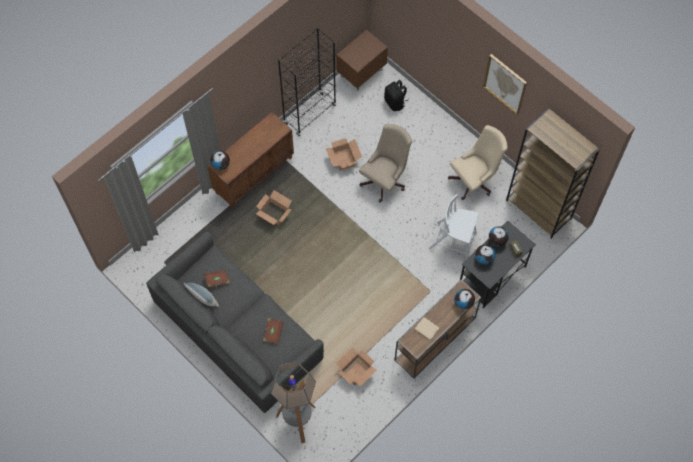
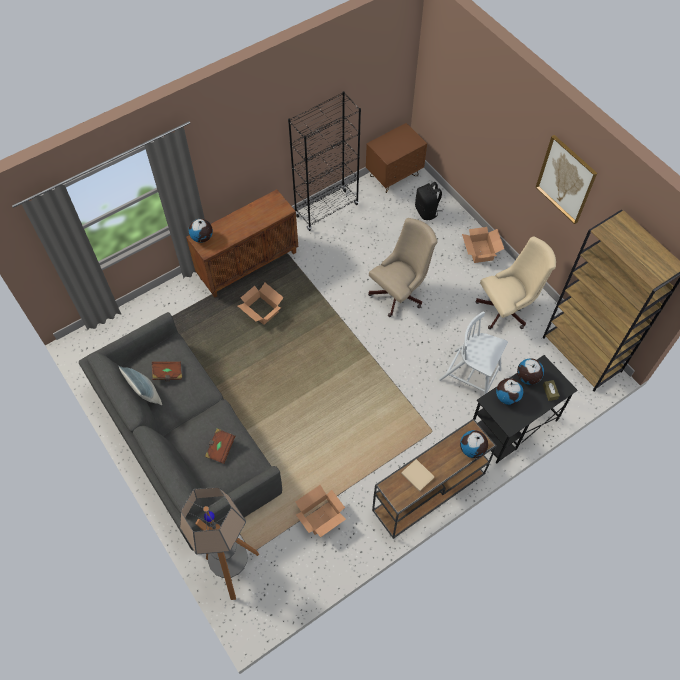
camera: 10 degrees right, 5 degrees down
cardboard box [326,138,362,171] -> cardboard box moved to [462,227,504,263]

